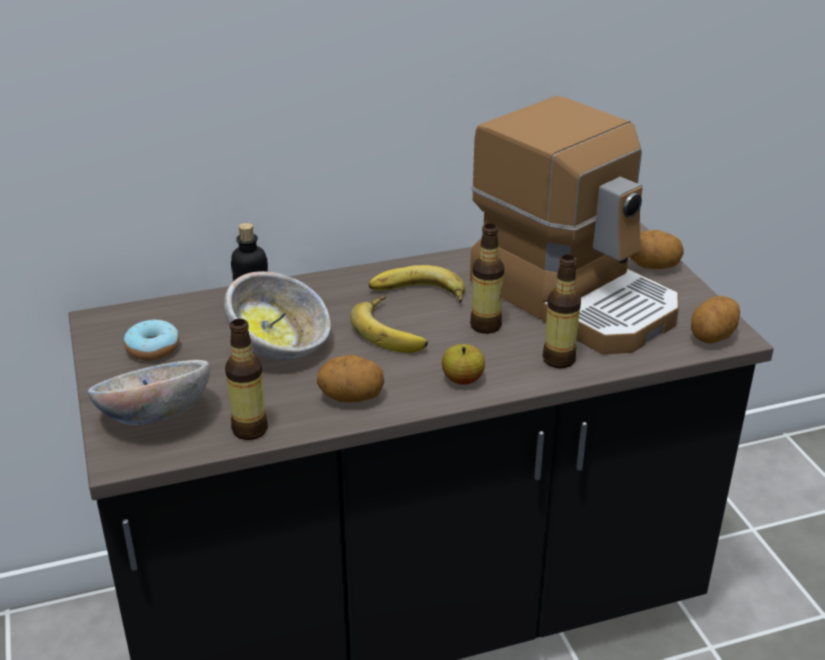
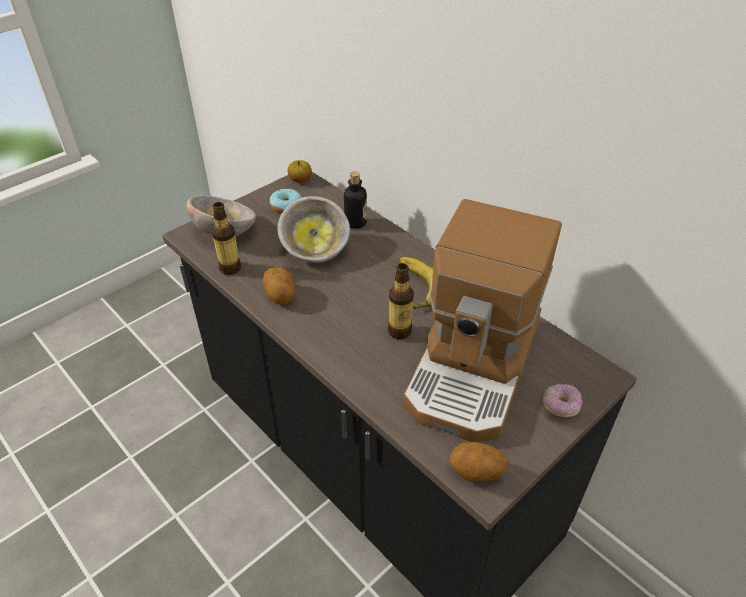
camera: 65 degrees right, 10 degrees up
banana [350,296,428,353] -> none
apple [442,344,485,385] -> apple moved to [288,160,311,183]
bottle [543,255,581,369] -> none
potato [630,230,683,269] -> donut [543,384,582,418]

